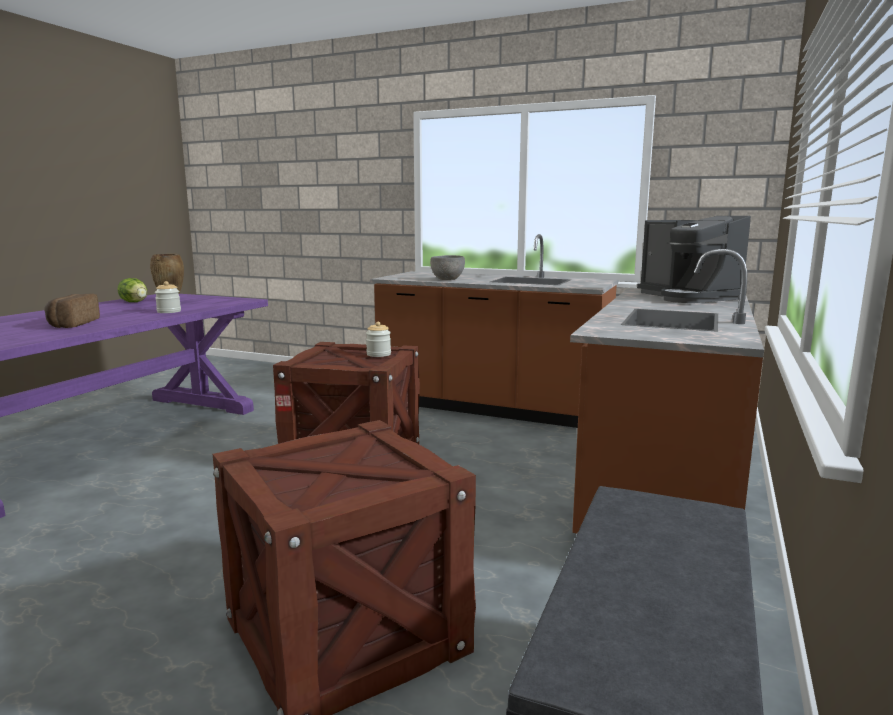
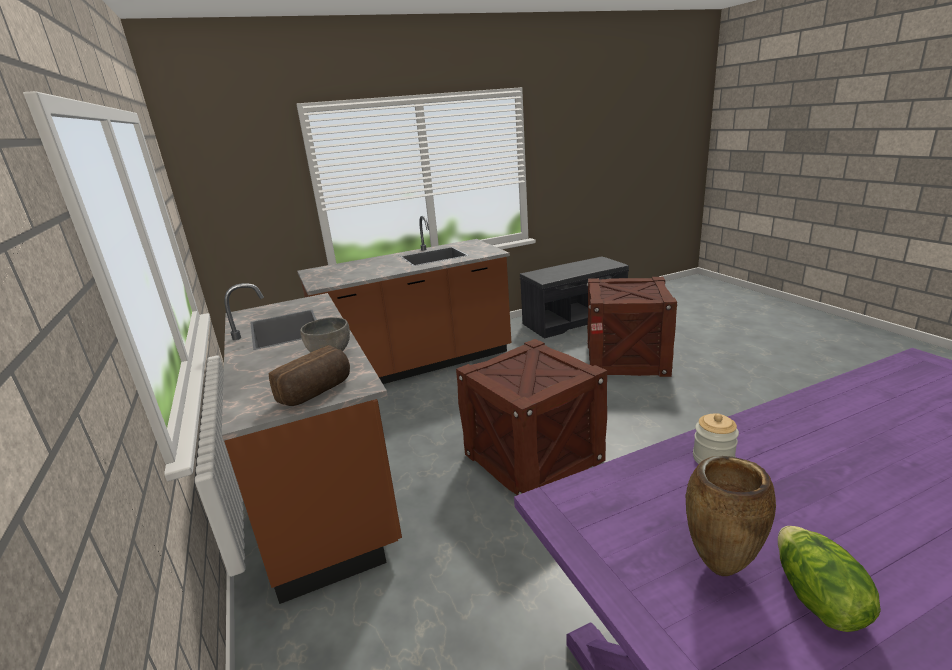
camera: 135 degrees left, 10 degrees up
bread [45,294,100,328] -> bread moved to [269,345,350,406]
jar [366,322,391,357] -> none
coffee machine [637,216,751,303] -> none

